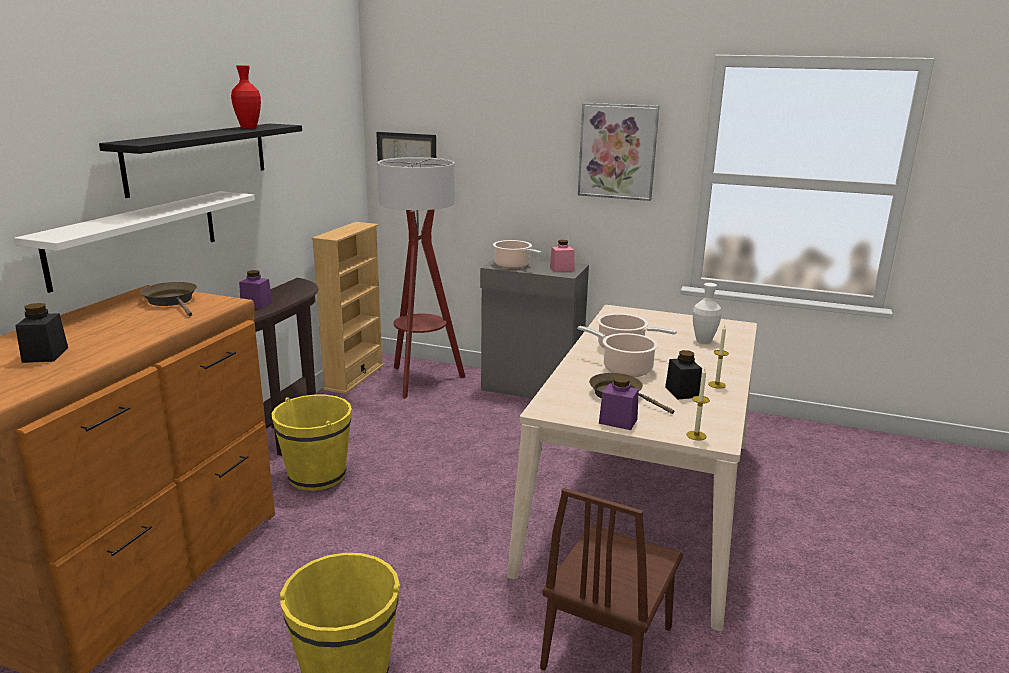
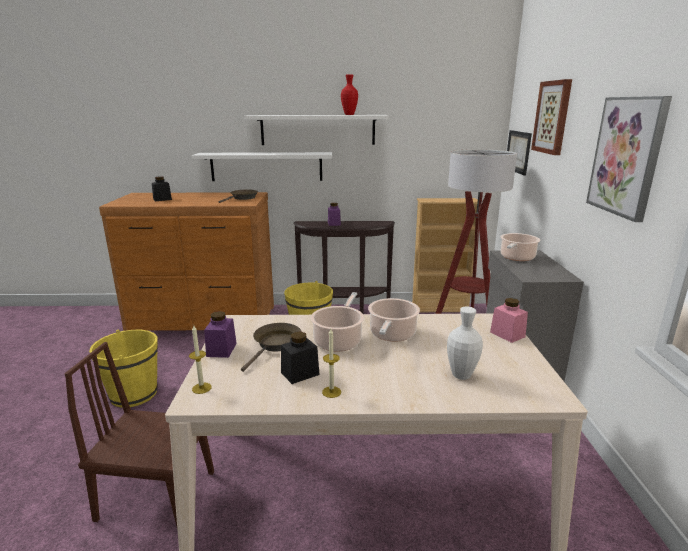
camera: 70 degrees right, 0 degrees up
black shelf [99,124,302,198] -> white shelf [244,115,389,145]
pink jar [550,240,574,272] -> pink jar moved to [490,298,528,343]
none -> picture [531,79,572,155]

